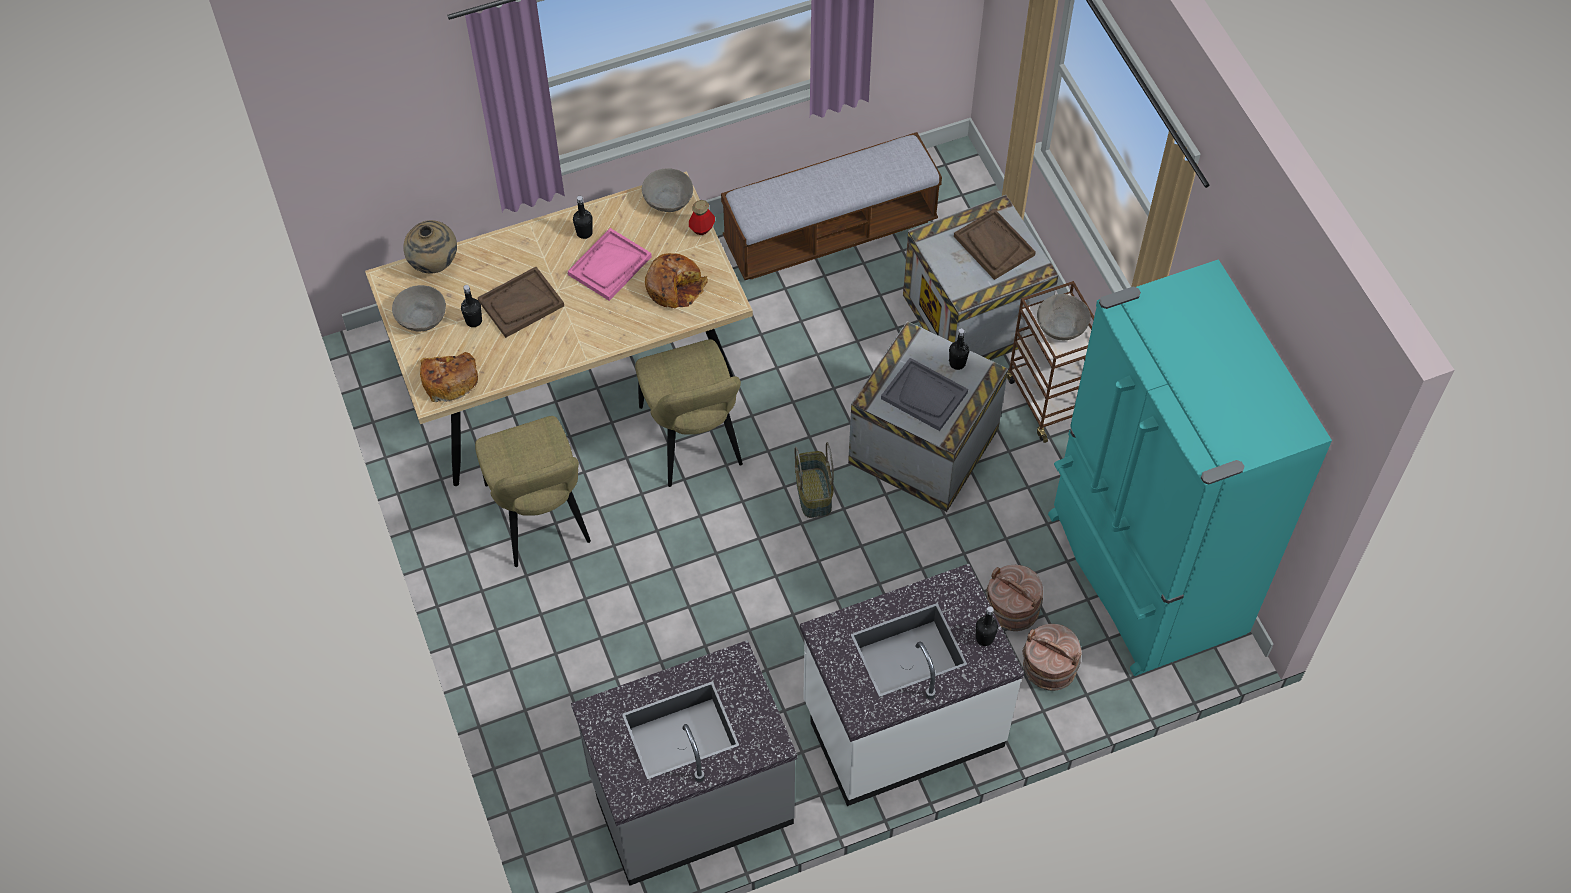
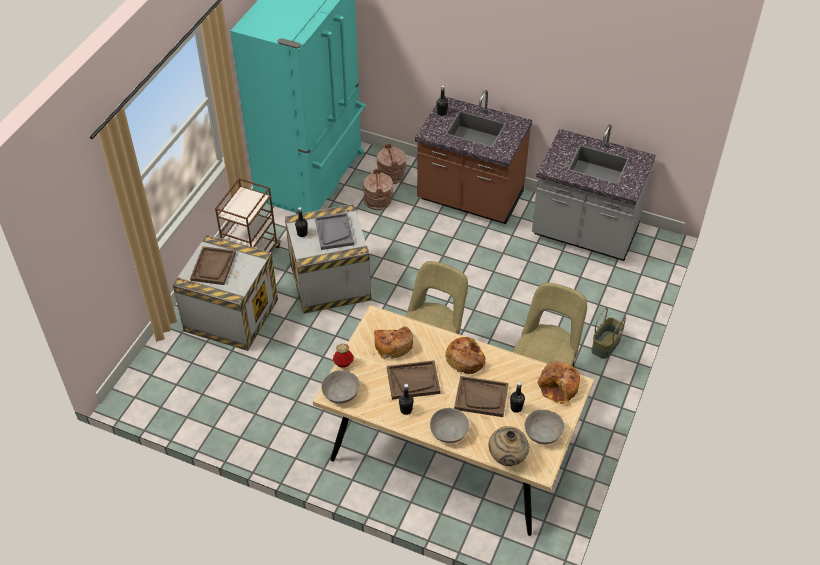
camera: 135 degrees left, 10 degrees down
pink tray [568,228,652,301] -> brown tray [387,360,441,400]
bench [721,132,942,280] -> none
basket [795,442,834,518] -> basket moved to [591,308,626,359]
white counter [800,564,1024,806] -> brown counter [415,90,532,224]
grey bowl [1037,294,1091,340] -> grey bowl moved to [430,408,470,443]
none -> bread [445,337,486,374]

